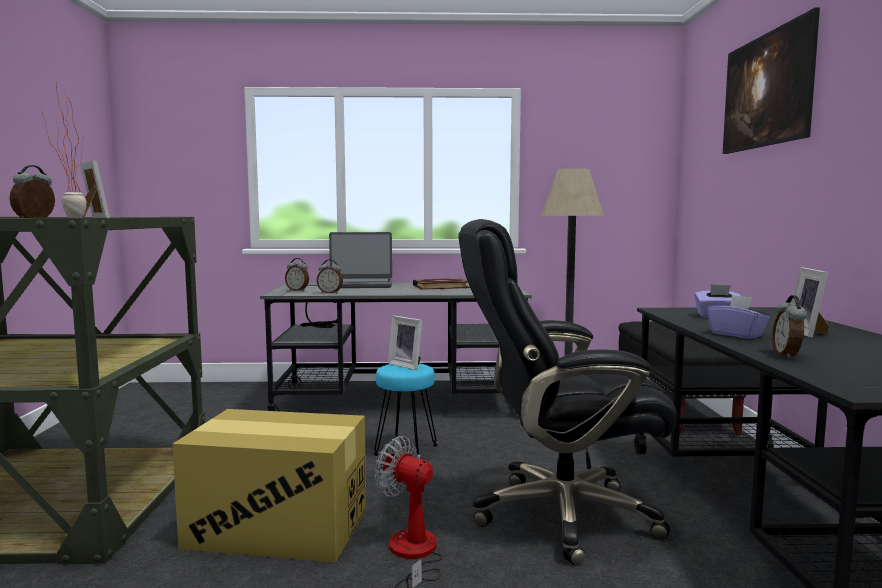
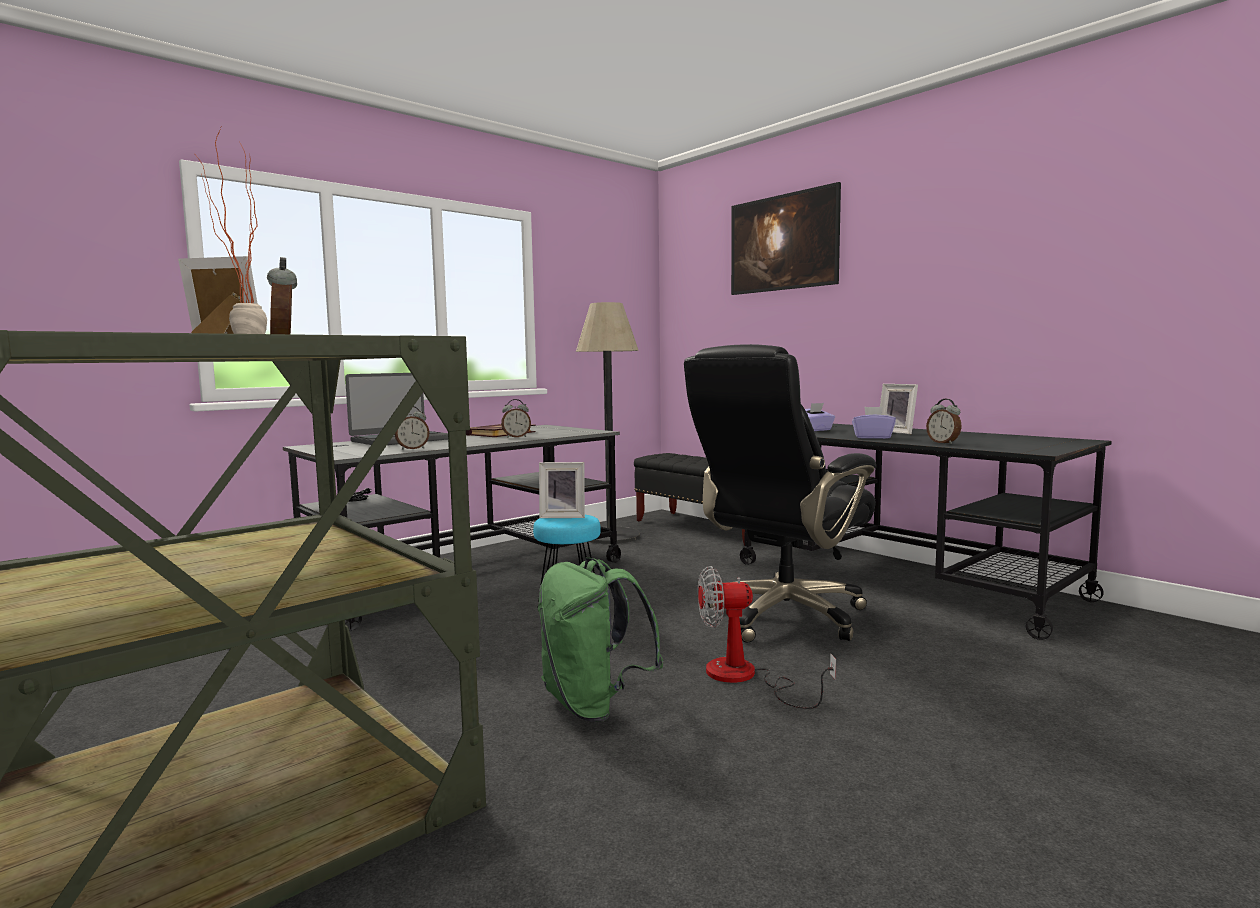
camera: 40 degrees left, 0 degrees up
cardboard box [172,409,366,563] -> green backpack [538,558,664,722]
alarm clock [285,258,309,291] -> alarm clock moved to [501,399,531,438]

